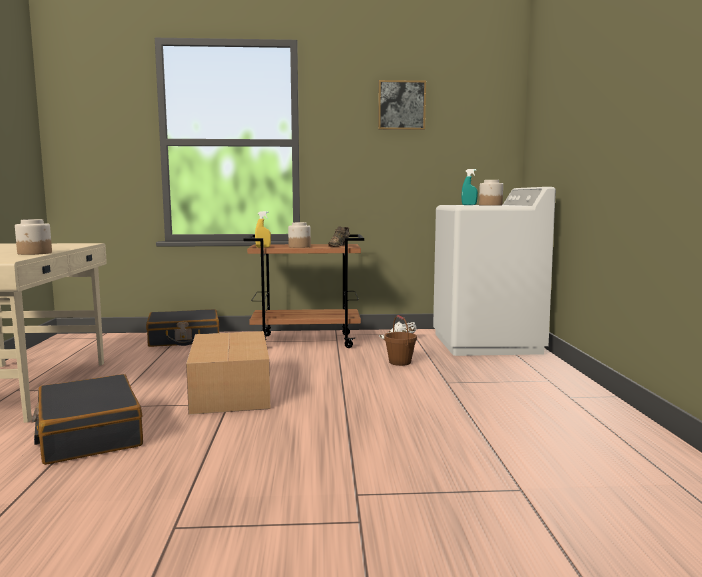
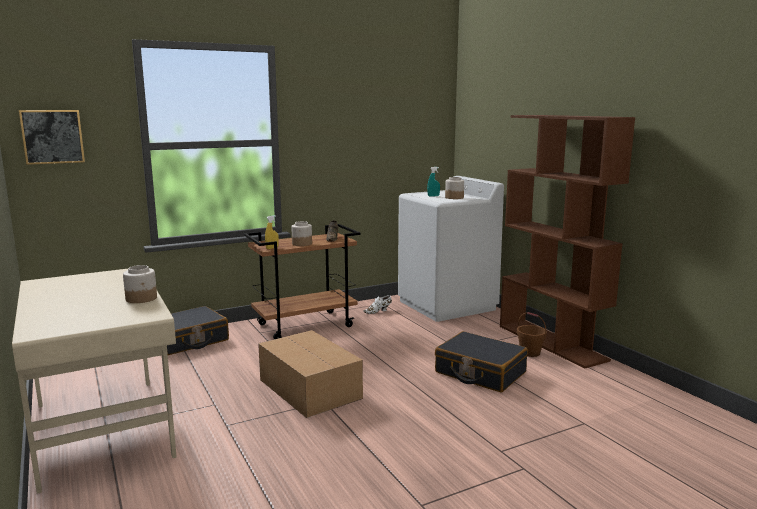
camera: 25 degrees left, 5 degrees up
black suitcase [32,374,143,465] -> black suitcase moved to [435,331,528,392]
picture [378,80,426,130] -> picture moved to [19,110,85,165]
brown bucket [384,315,417,366] -> brown bucket moved to [517,312,547,357]
none -> brown bookcase [500,115,635,369]

